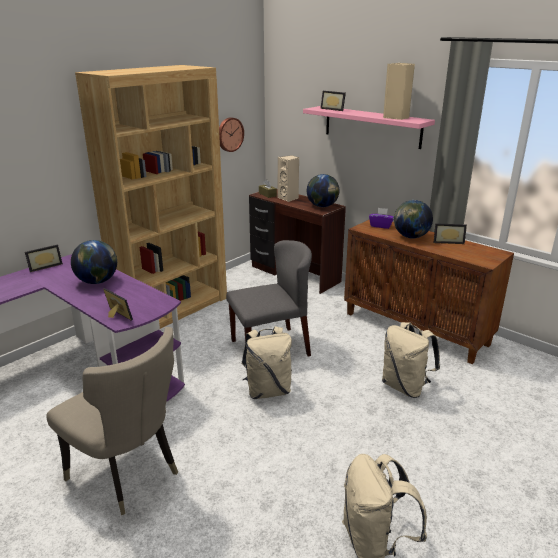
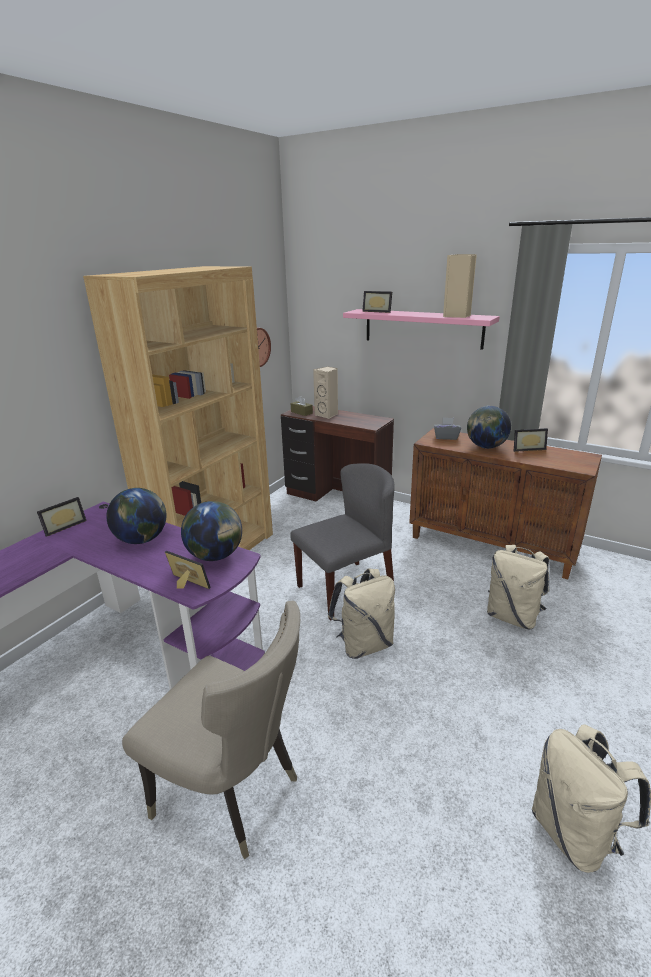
camera: 10 degrees left, 0 degrees up
globe [307,174,339,207] -> globe moved to [181,501,242,561]
purple tissue box [369,208,394,229] -> grey tissue box [434,417,461,440]

